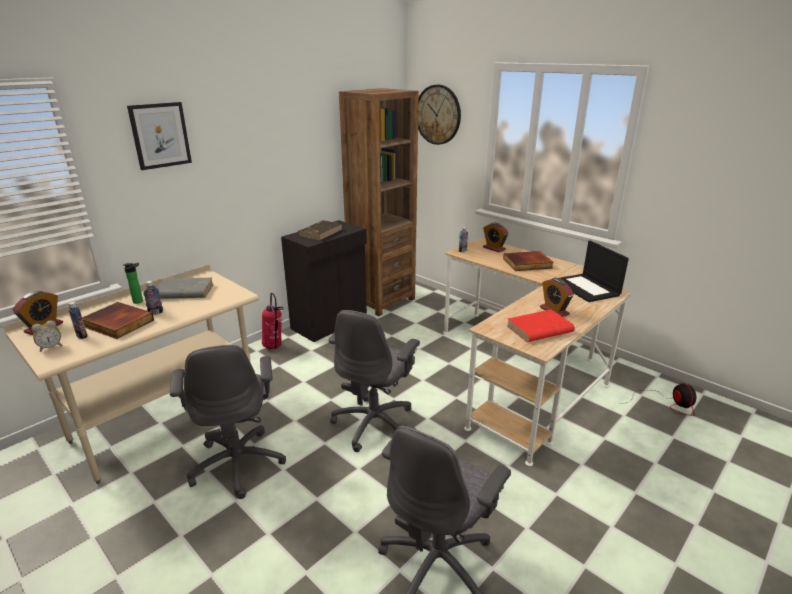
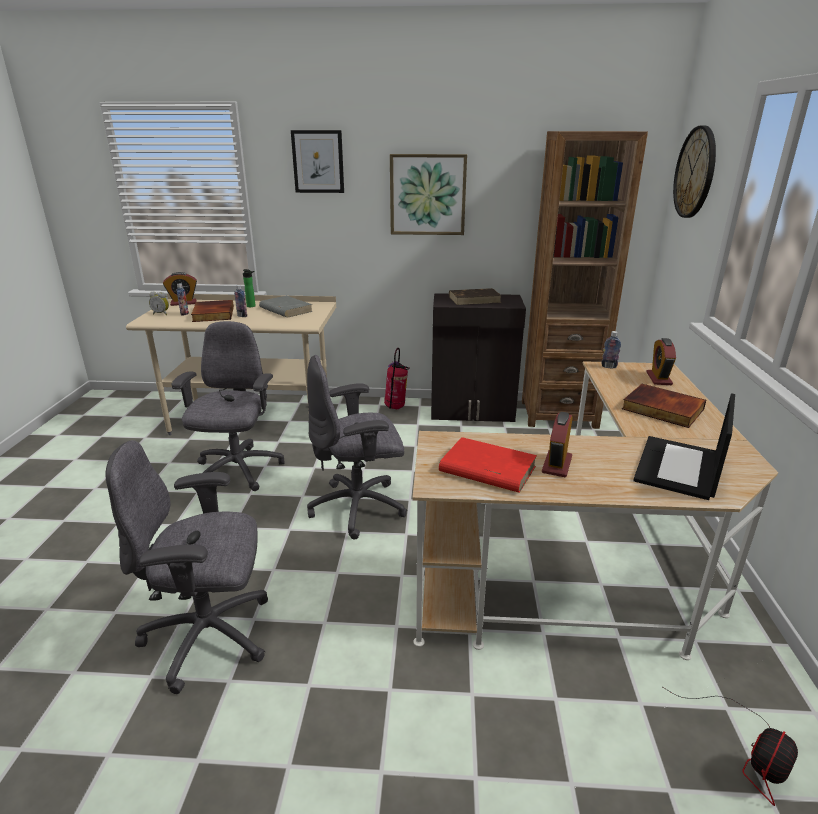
camera: 50 degrees right, 0 degrees up
grey office chair [170,345,286,499] -> grey office chair turned 150 degrees clockwise [172,321,285,491]
none -> picture [390,154,467,235]

